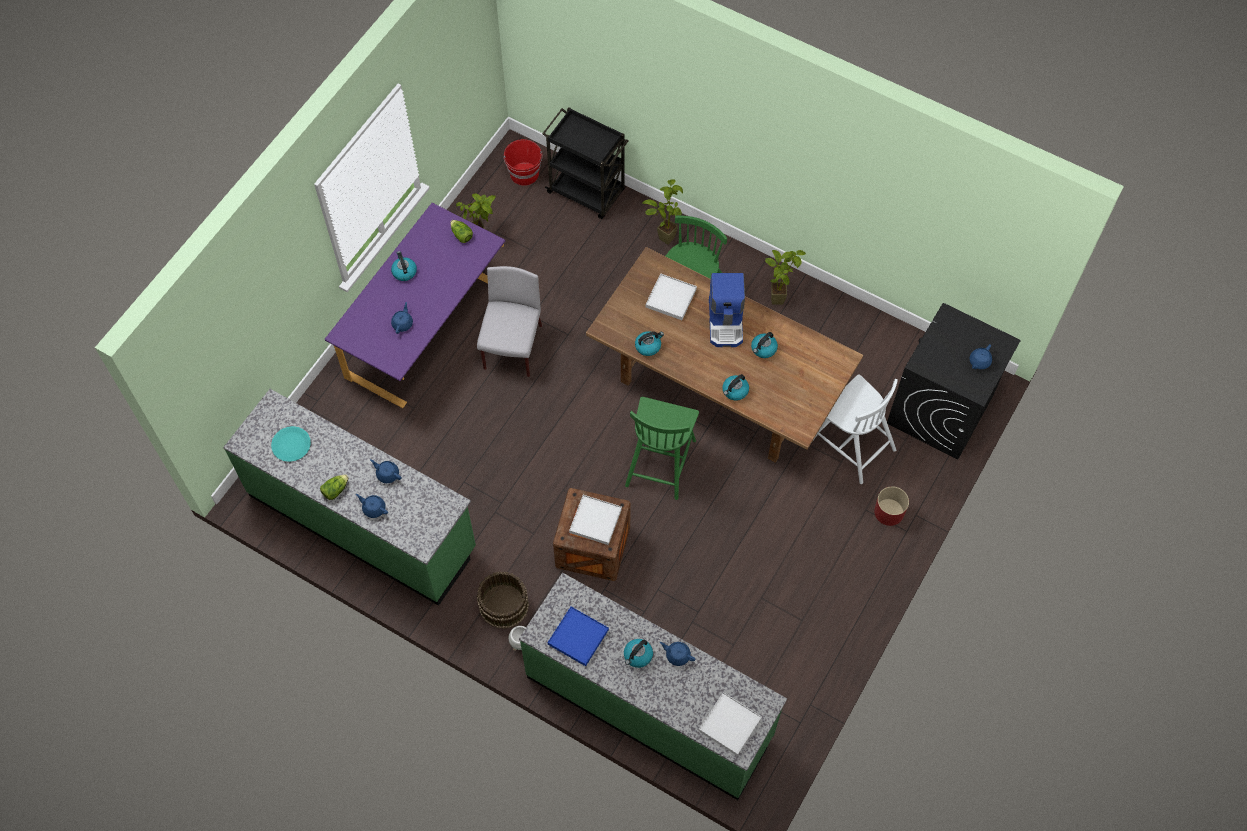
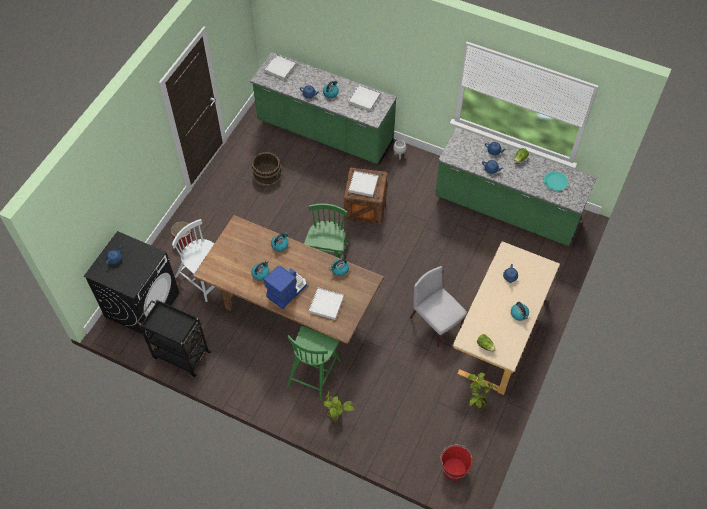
camera: 175 degrees right, 5 degrees down
purple desk [325,203,505,408] -> beige desk [452,241,560,395]
grey chair [477,266,542,377] -> grey chair turned 135 degrees clockwise [410,266,467,347]
brown bucket [477,571,529,629] -> brown bucket moved to [251,152,282,186]
black cart [542,107,628,219] -> black cart moved to [137,299,212,377]
blue tray [548,607,609,666] -> white tray [348,85,381,111]
coffee machine [709,273,745,347] -> coffee machine turned 45 degrees clockwise [264,266,307,309]
potted plant [765,250,806,305] -> none

